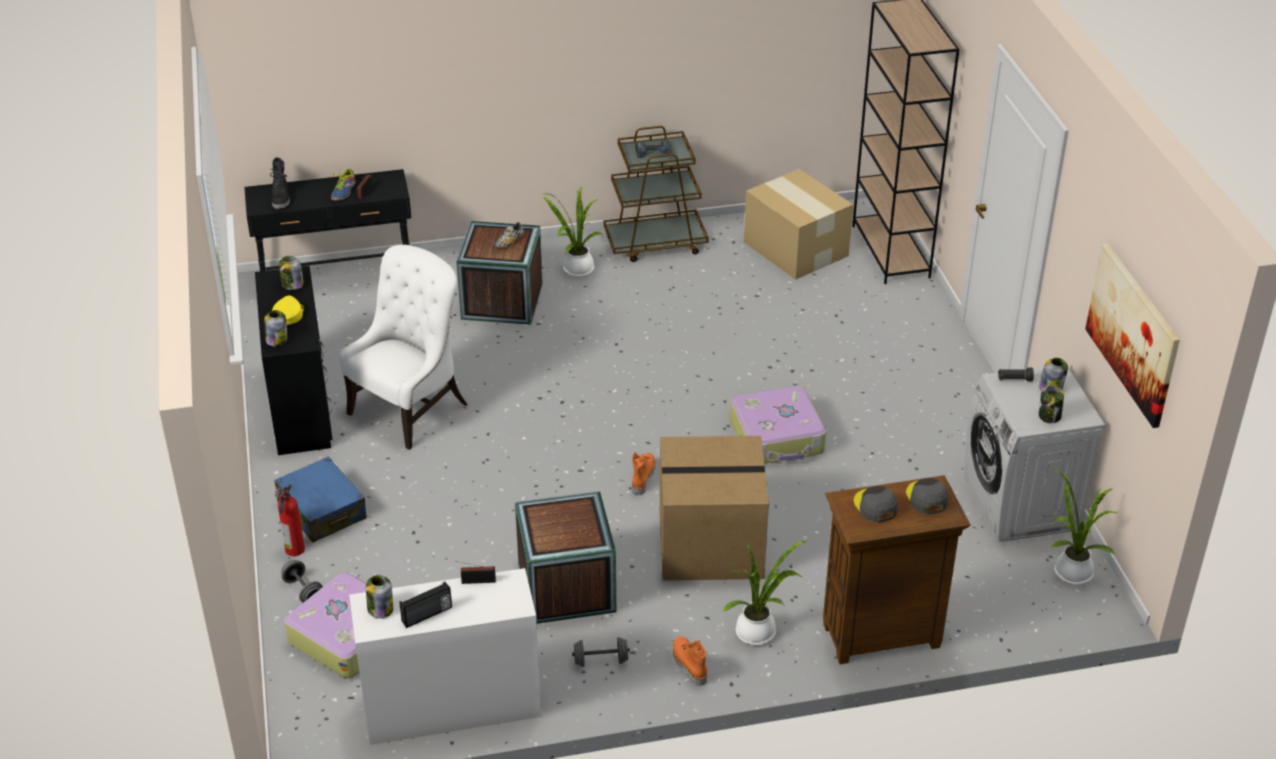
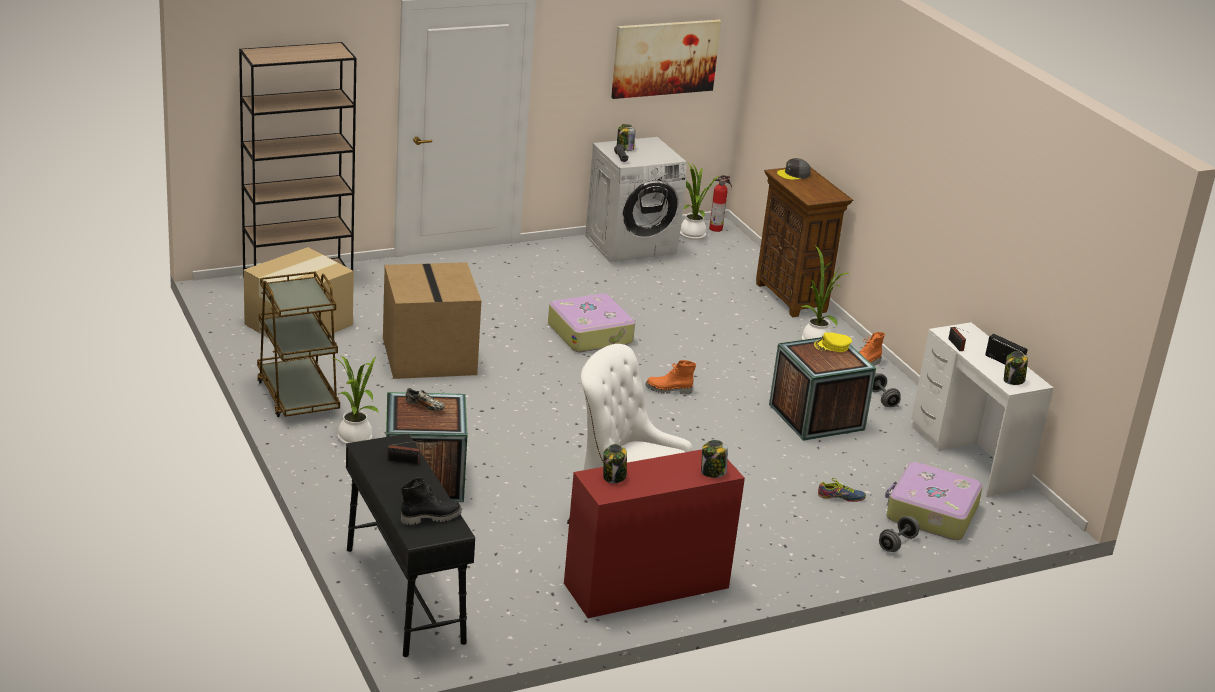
camera: 105 degrees left, 10 degrees down
black desk [255,266,333,455] -> red desk [564,449,745,618]
yellow cap [272,295,304,325] -> yellow cap moved to [814,332,852,352]
blue suitcase [274,457,367,543] -> none
fire extinguisher [275,484,305,556] -> fire extinguisher moved to [709,175,732,232]
shoe [331,169,356,201] -> shoe moved to [818,478,866,502]
power drill [635,139,672,159] -> none
cardboard box [660,436,769,581] -> cardboard box moved to [383,262,481,379]
grey cap [854,486,898,523] -> none
jar [1039,385,1064,423] -> none

